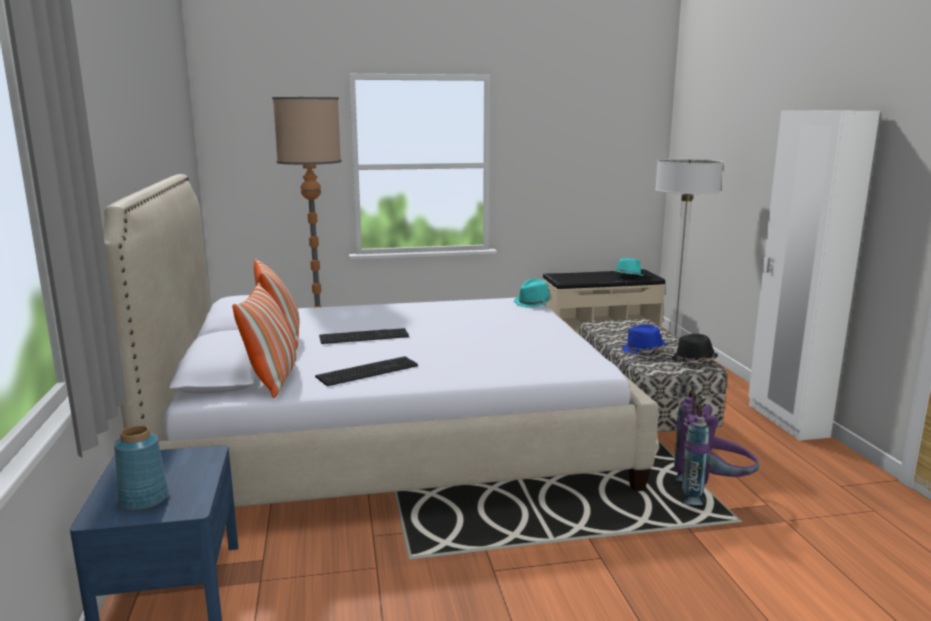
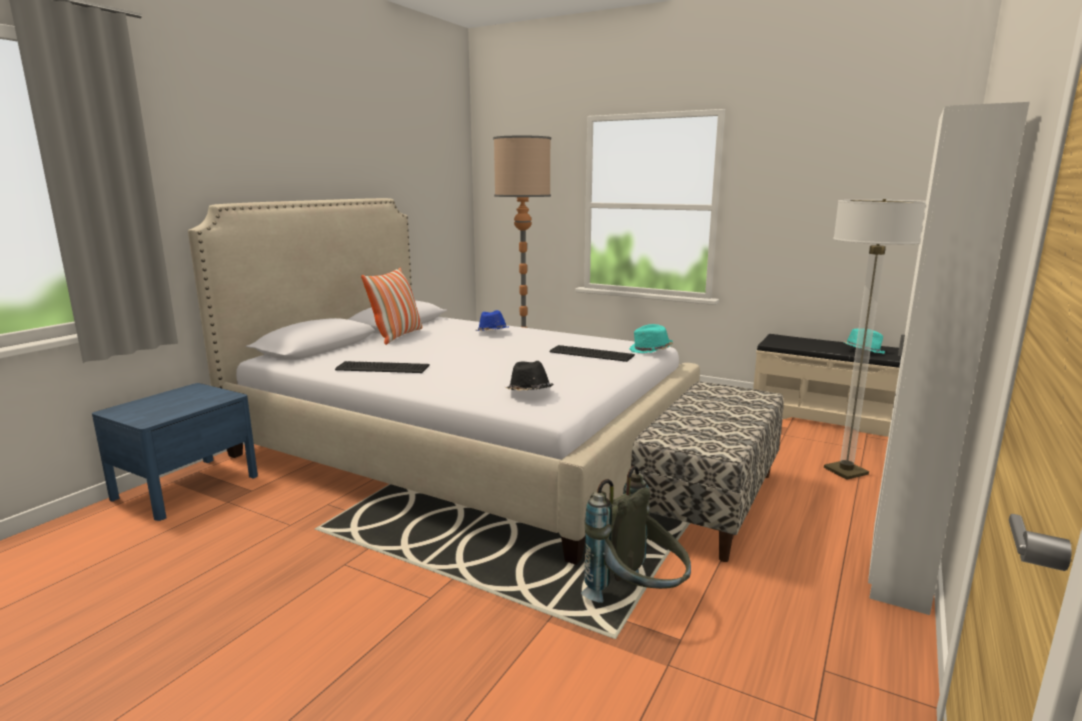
camera: 40 degrees right, 0 degrees up
blue vase [114,425,169,510] -> none
pillow [232,283,296,398] -> none
keyboard [319,328,409,344] -> keyboard moved to [549,345,635,362]
blue hat [622,324,667,354] -> blue hat moved to [476,310,509,331]
black hat [671,334,718,363] -> black hat moved to [505,361,554,391]
purple backpack [674,391,760,505] -> grey backpack [581,466,691,603]

